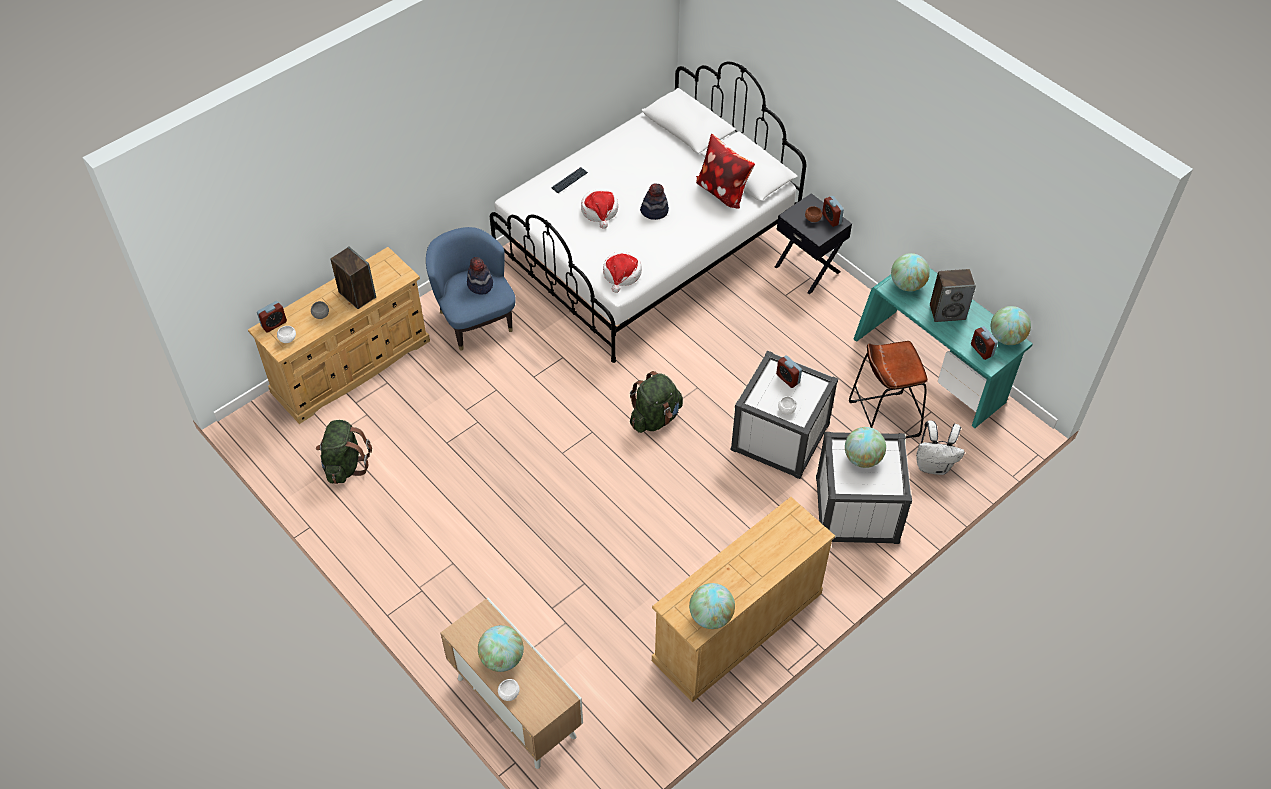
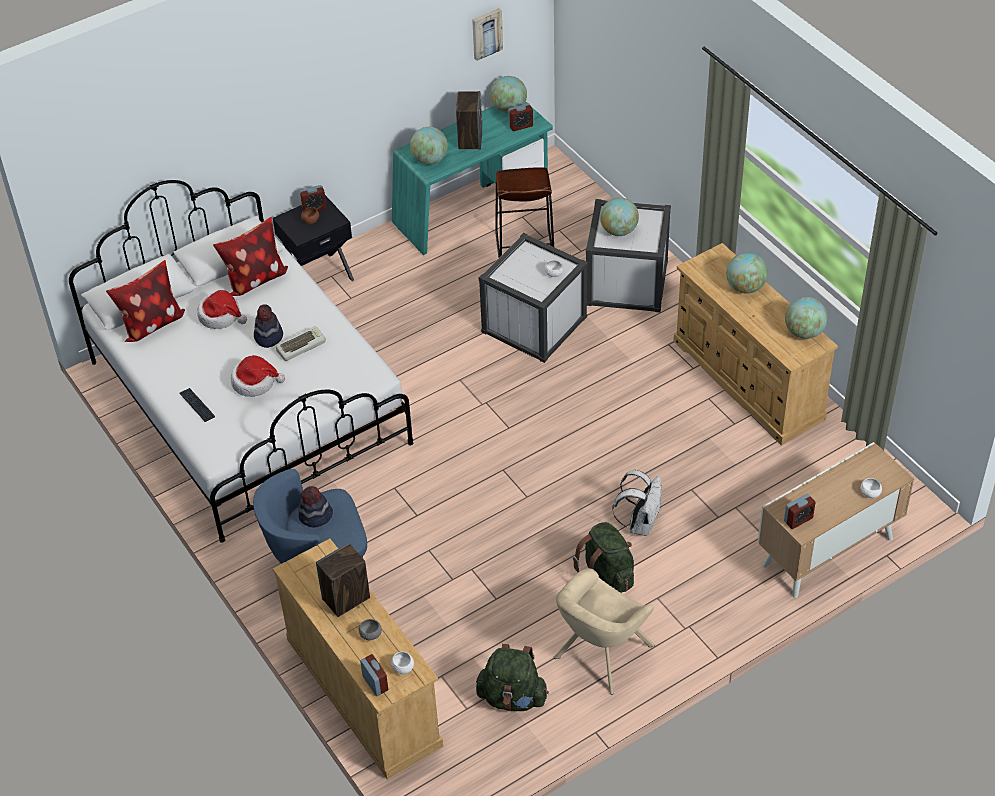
camera: 80 degrees left, 5 degrees down
globe [478,625,524,672] -> globe moved to [726,252,768,294]
hat [603,252,642,293] -> hat moved to [197,290,247,329]
green backpack [630,371,683,433] -> green backpack moved to [573,522,634,593]
alarm clock [776,355,802,388] -> alarm clock moved to [784,494,816,529]
white backpack [916,421,965,475] -> white backpack moved to [612,470,662,536]
none -> pillow [106,260,185,342]
none -> keyboard [276,326,326,361]
none -> picture [472,8,503,61]
none -> beige armchair [553,568,655,695]

